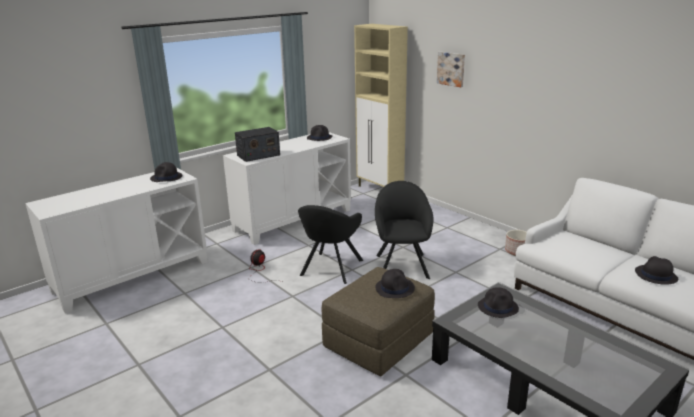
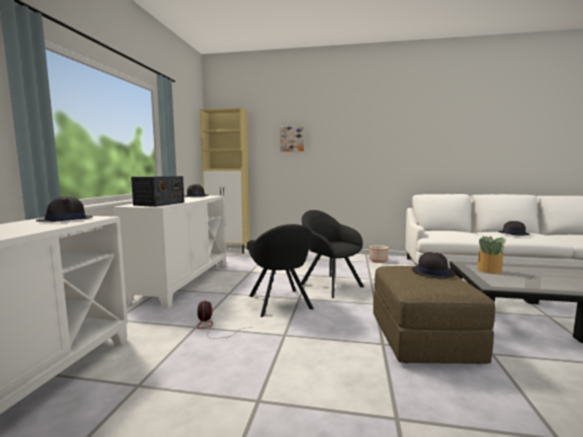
camera: 40 degrees left, 15 degrees down
black hat [478,287,519,318] -> potted plant [478,236,506,274]

